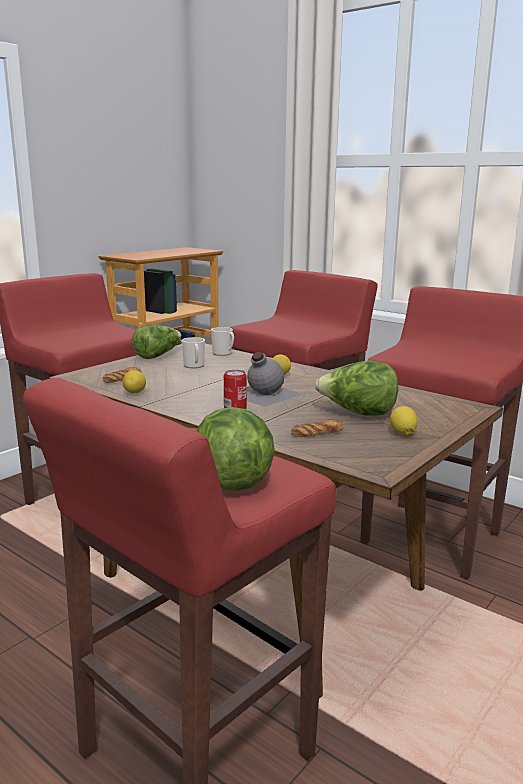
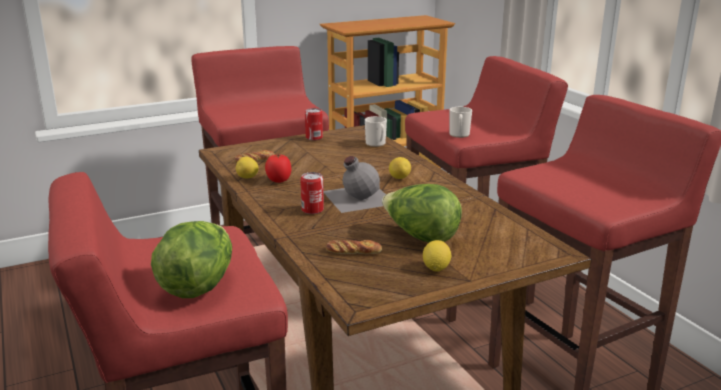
camera: 25 degrees right, 5 degrees up
lettuce [132,325,181,359] -> can [305,108,323,140]
mug [182,337,205,368] -> mug moved to [449,107,472,138]
none -> tomato [265,154,291,183]

